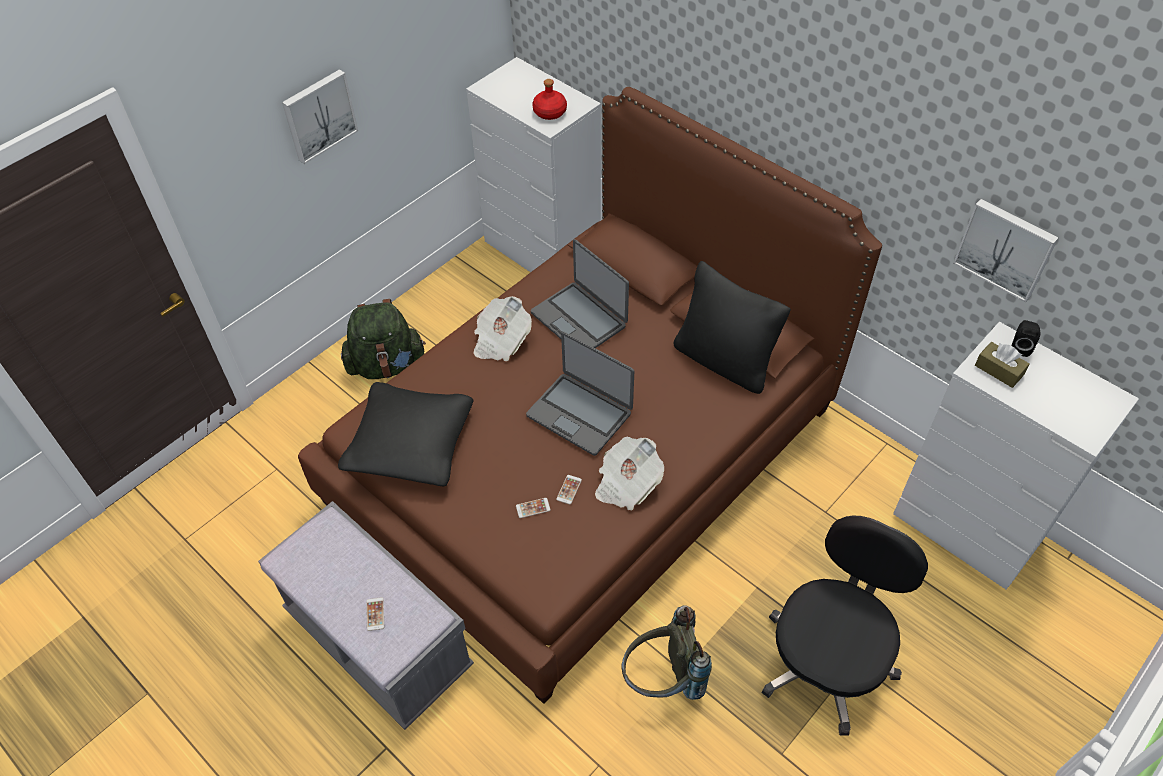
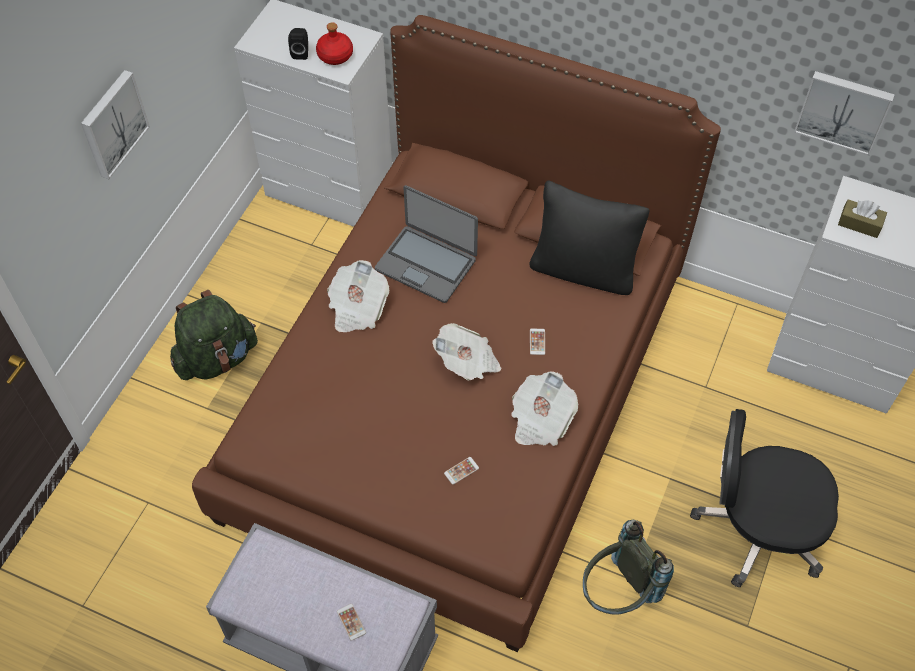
camera: 20 degrees left, 5 degrees up
black pillow [338,382,473,486] -> none
laptop [526,332,634,456] -> newspaper [432,323,501,381]
phone [556,475,582,504] -> phone moved to [530,329,545,355]
black office chair [761,515,928,736] -> black office chair turned 90 degrees counterclockwise [690,409,839,587]
black speaker [1011,320,1040,357] -> black speaker moved to [288,28,308,60]

